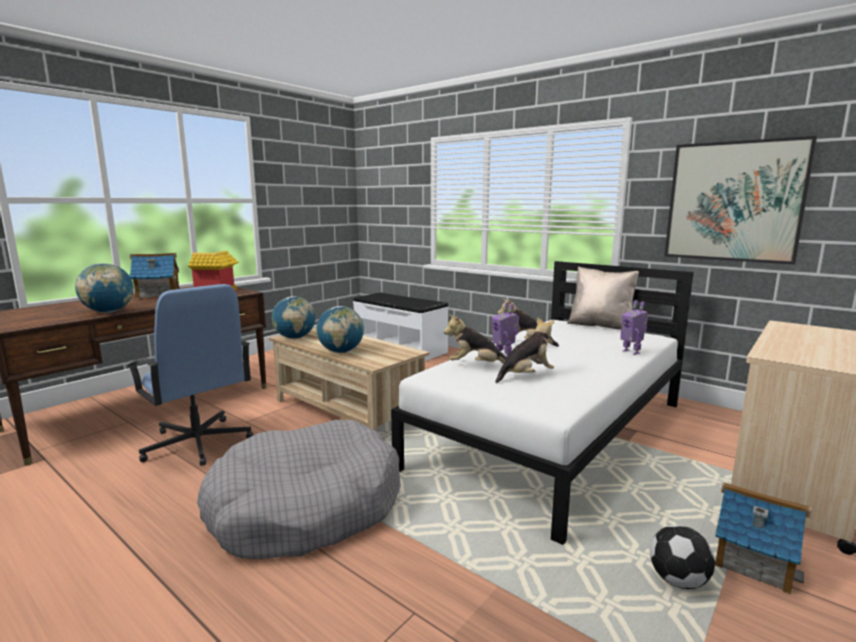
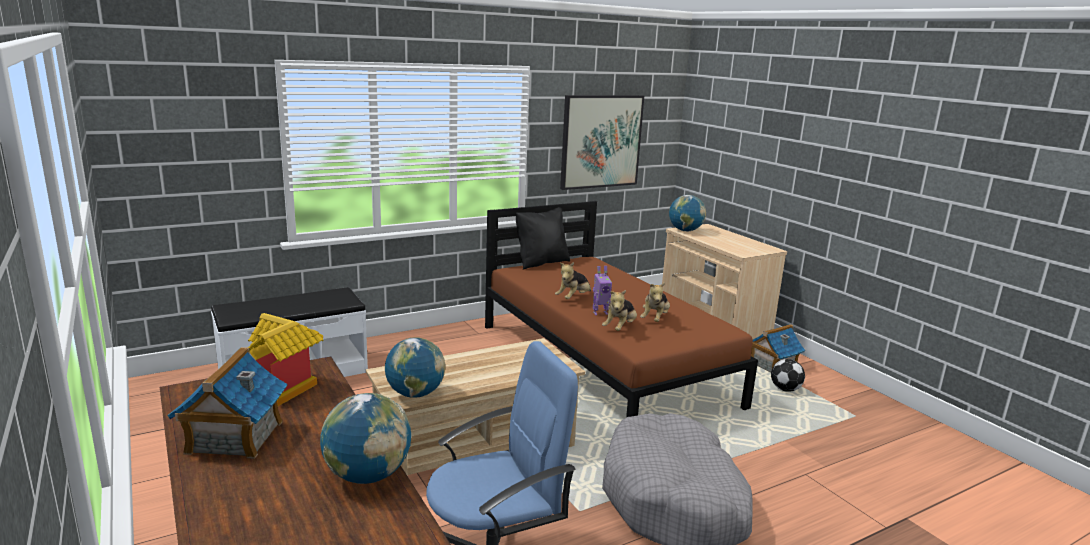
camera: 70 degrees left, 5 degrees up
globe [316,306,364,353] -> globe moved to [669,195,706,231]
white bed [391,261,694,545] -> brown bed [485,201,758,418]
plush toy [495,317,555,383] -> plush toy turned 150 degrees counterclockwise [640,282,670,322]
beige pillow [567,266,639,330] -> black pillow [516,207,570,270]
toy robot [620,300,648,355] -> none

